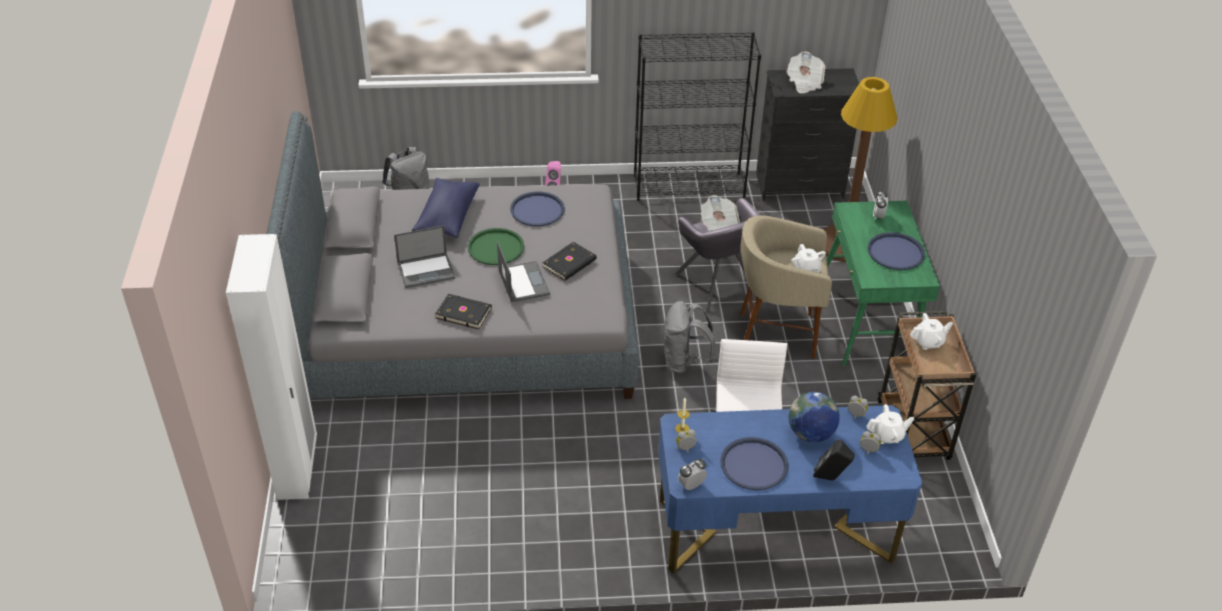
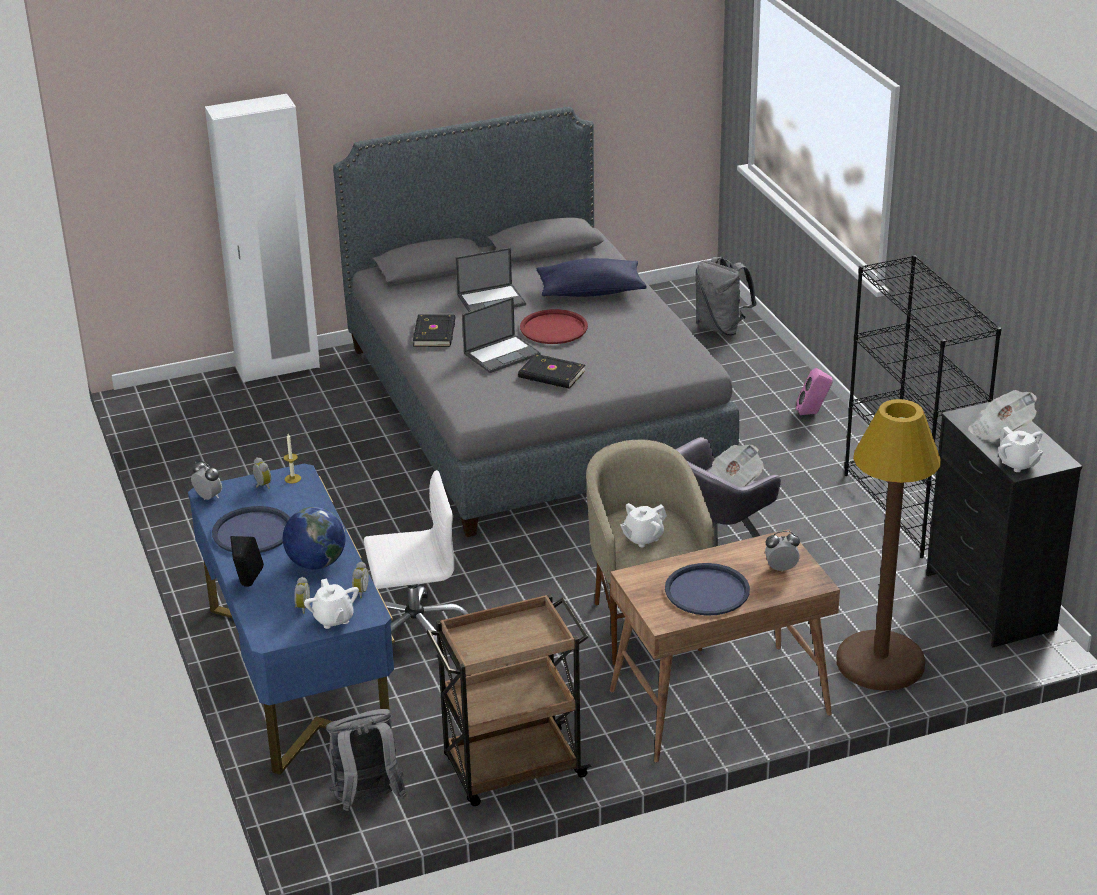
camera: 75 degrees right, 10 degrees down
laptop [394,226,455,288] -> laptop turned 75 degrees counterclockwise [456,248,526,312]
green tray [468,228,524,265] -> red tray [520,309,588,344]
blue tray [510,192,565,226] -> none
grey backpack [664,301,715,374] -> grey backpack moved to [326,709,407,811]
green desk [827,201,940,367] -> brown desk [610,529,840,763]
white teapot [910,313,953,350] -> white teapot moved to [998,427,1043,472]

